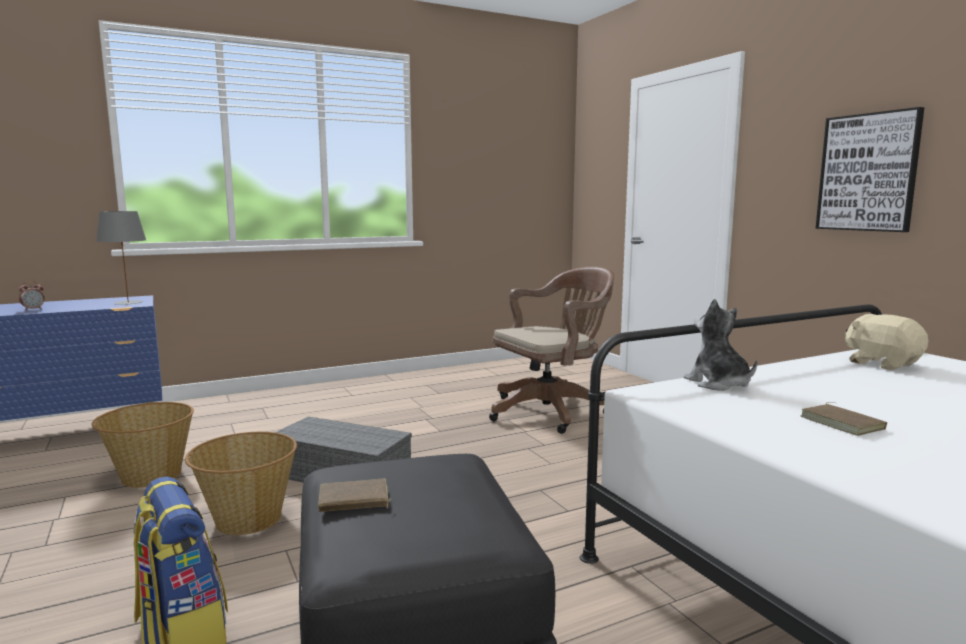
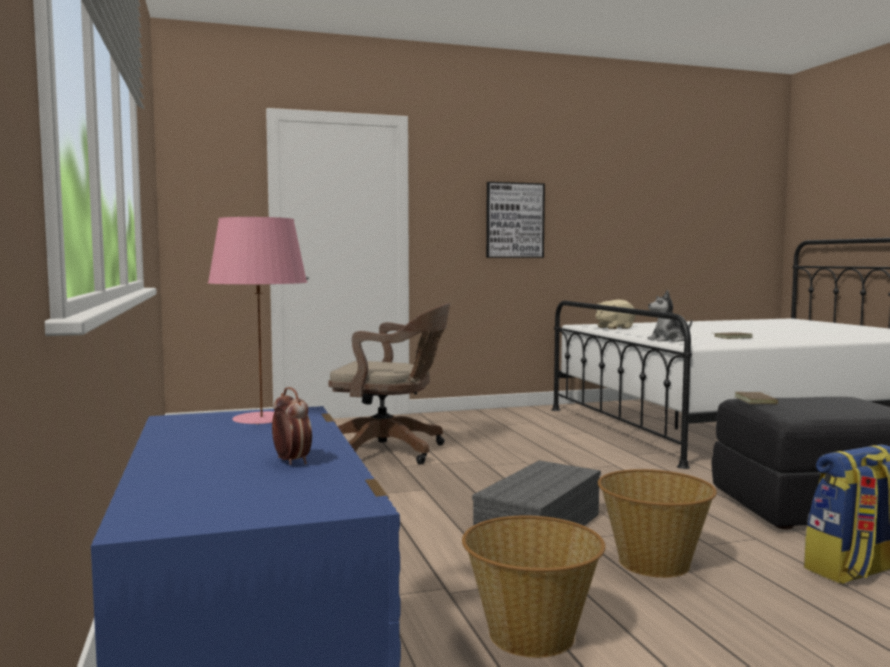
camera: 80 degrees left, 5 degrees down
grey table lamp [96,211,146,305] -> pink table lamp [208,217,307,425]
brown book [318,479,391,512] -> brown book moved to [735,391,778,404]
brown office chair [489,267,614,434] -> brown office chair turned 120 degrees clockwise [328,303,450,465]

